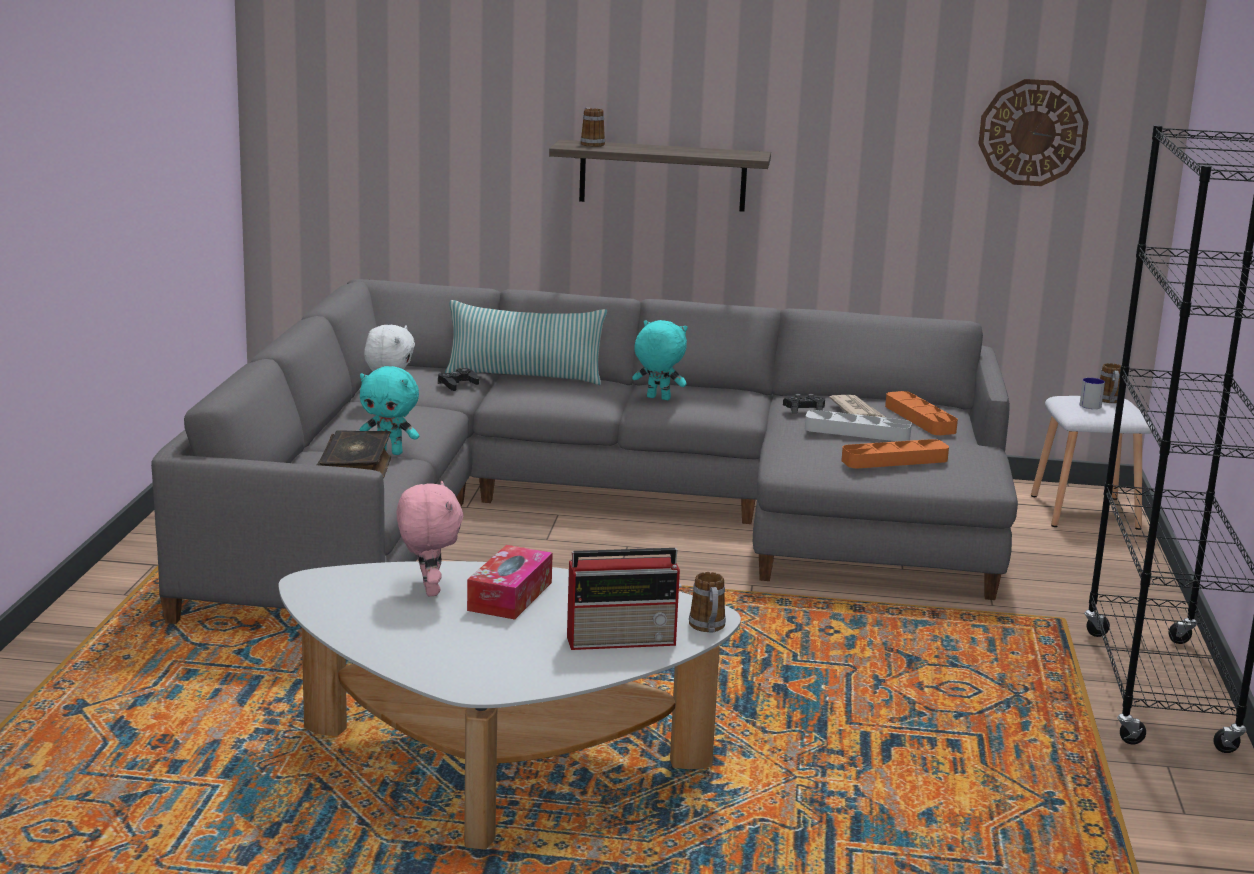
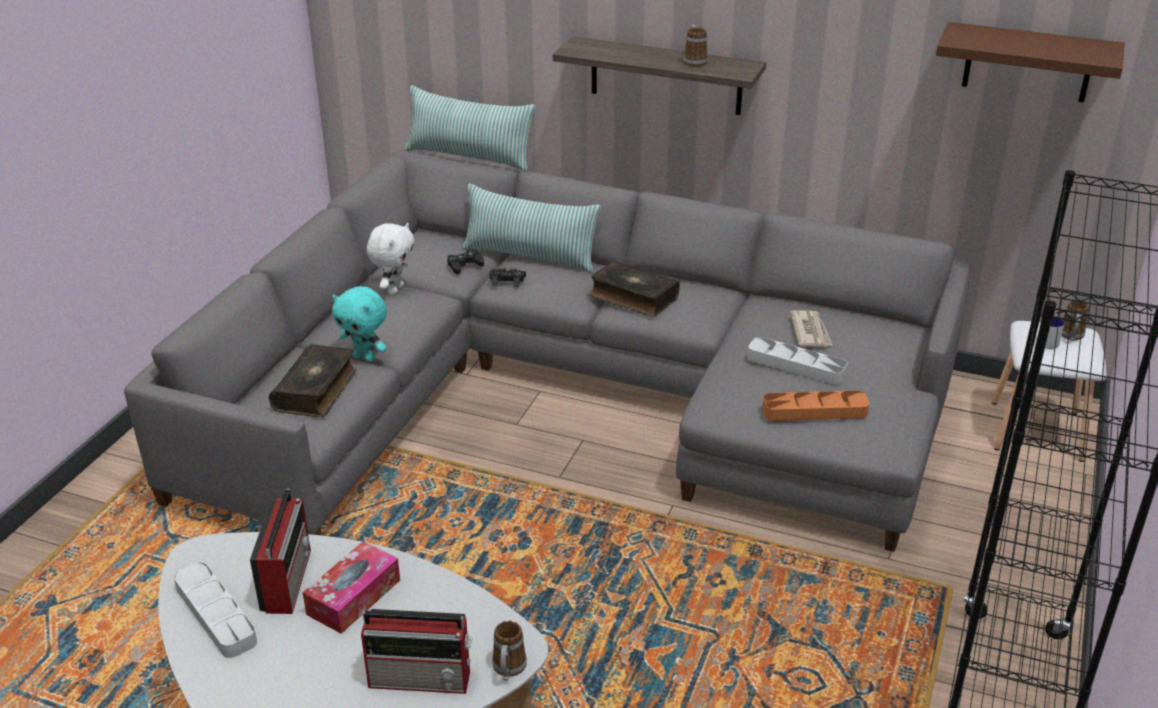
camera: 15 degrees right, 15 degrees up
pink plush toy [396,481,463,596] -> radio [250,489,311,614]
mug [581,108,605,147] -> mug moved to [683,25,708,67]
turquoise plush toy [632,320,687,400] -> book [590,260,680,317]
black game controller [783,394,825,413] -> black game controller moved to [490,267,526,287]
orange tray [885,391,958,435] -> none
wall clock [978,79,1089,186] -> brown shelf [936,22,1125,102]
none -> grey tray [174,562,257,658]
none -> pillow [405,85,536,172]

